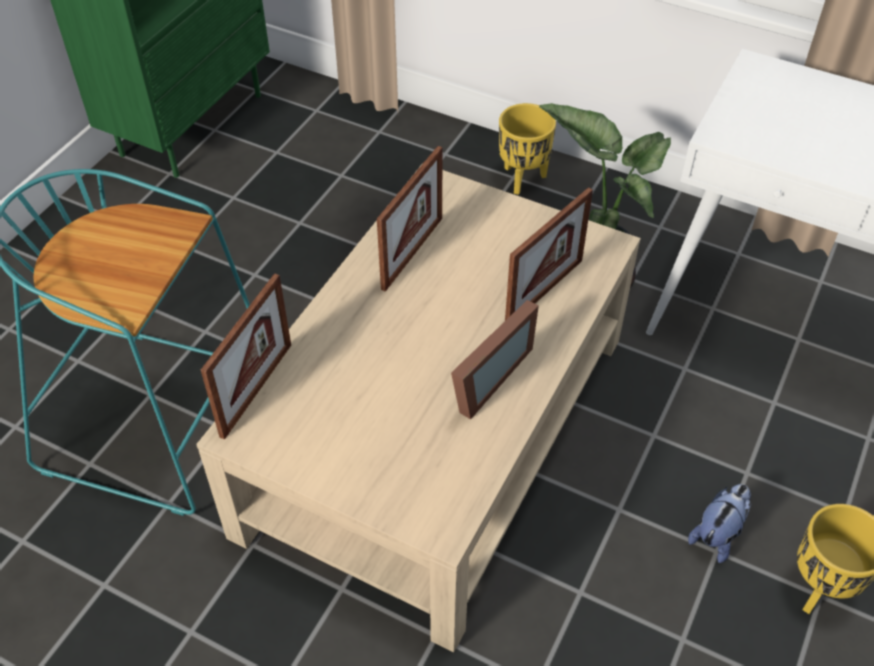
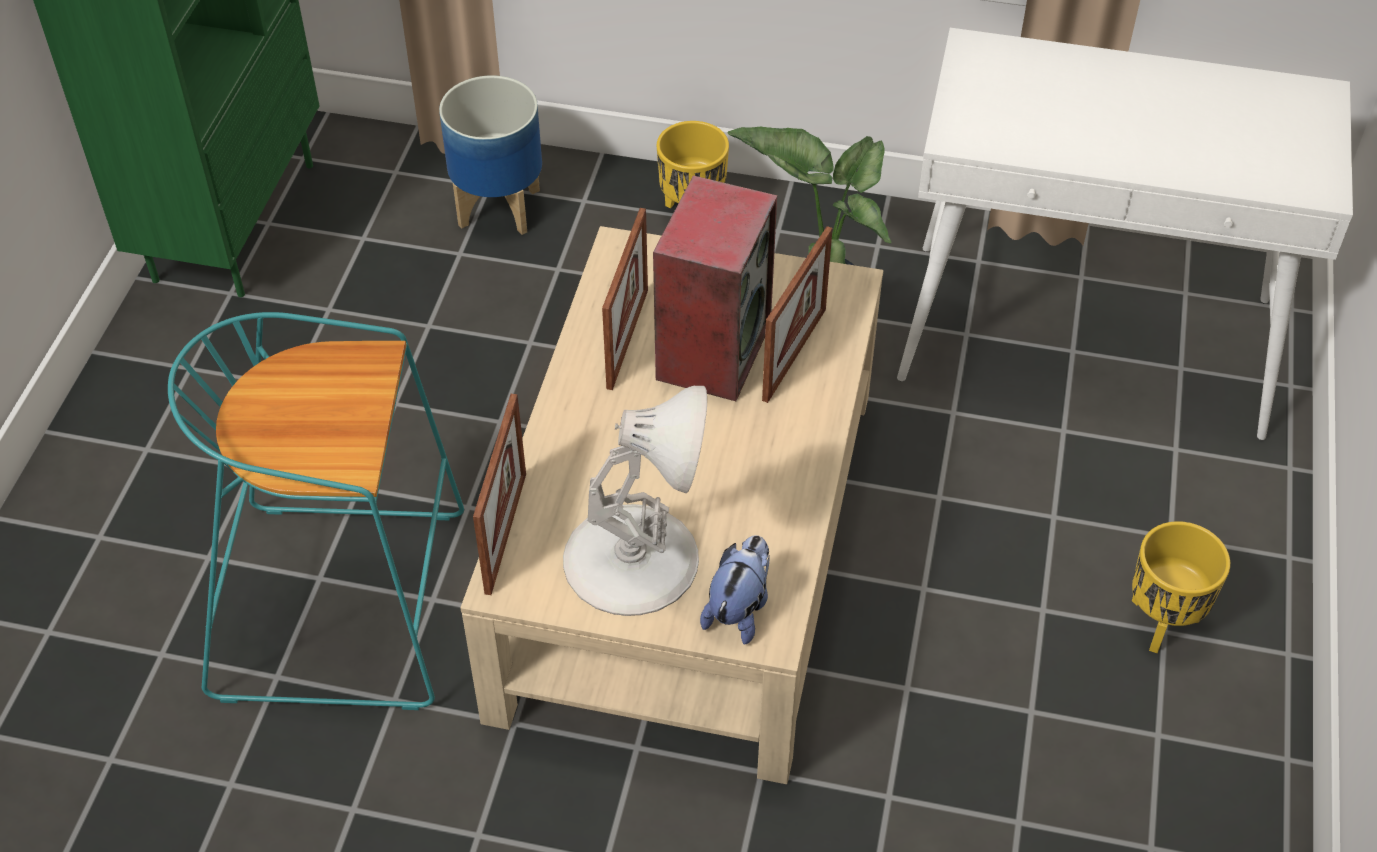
camera: 15 degrees left, 0 degrees up
picture frame [451,300,539,419] -> none
plush toy [688,484,752,563] -> plush toy moved to [700,535,770,645]
none -> planter [439,75,542,235]
none -> white table lamp [563,386,707,616]
none -> speaker [653,175,777,401]

